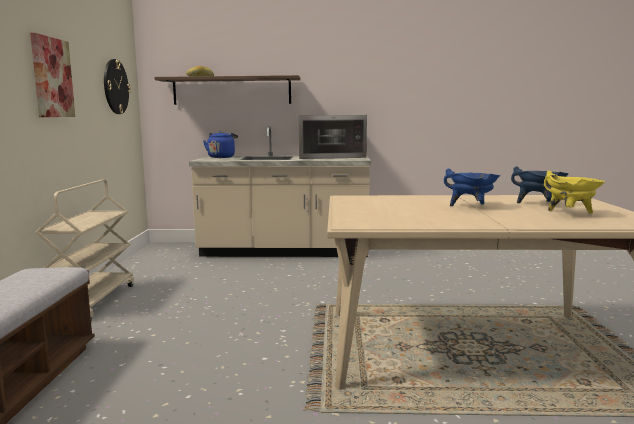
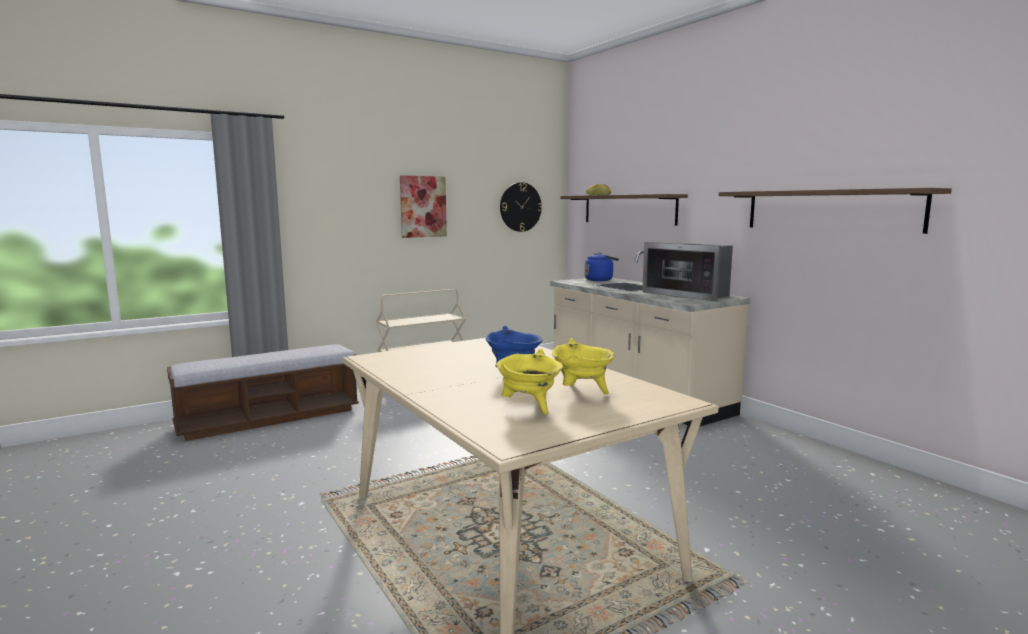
camera: 55 degrees right, 0 degrees up
blue cooking pot [511,166,569,203] -> yellow cooking pot [552,338,615,394]
none -> shelf [719,188,952,234]

